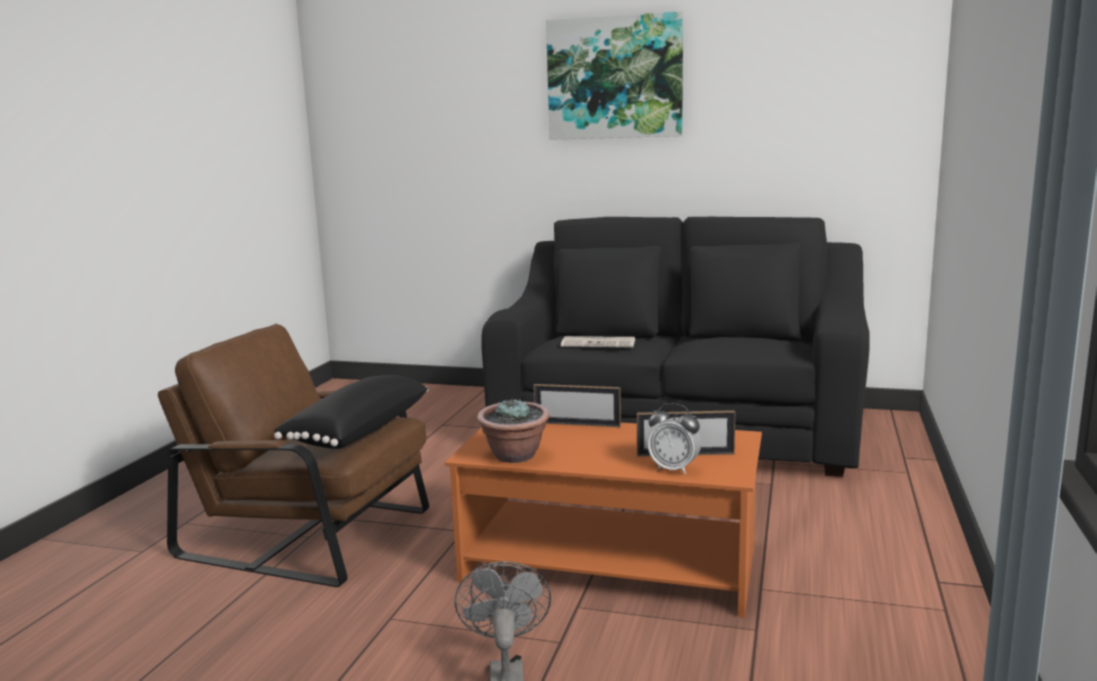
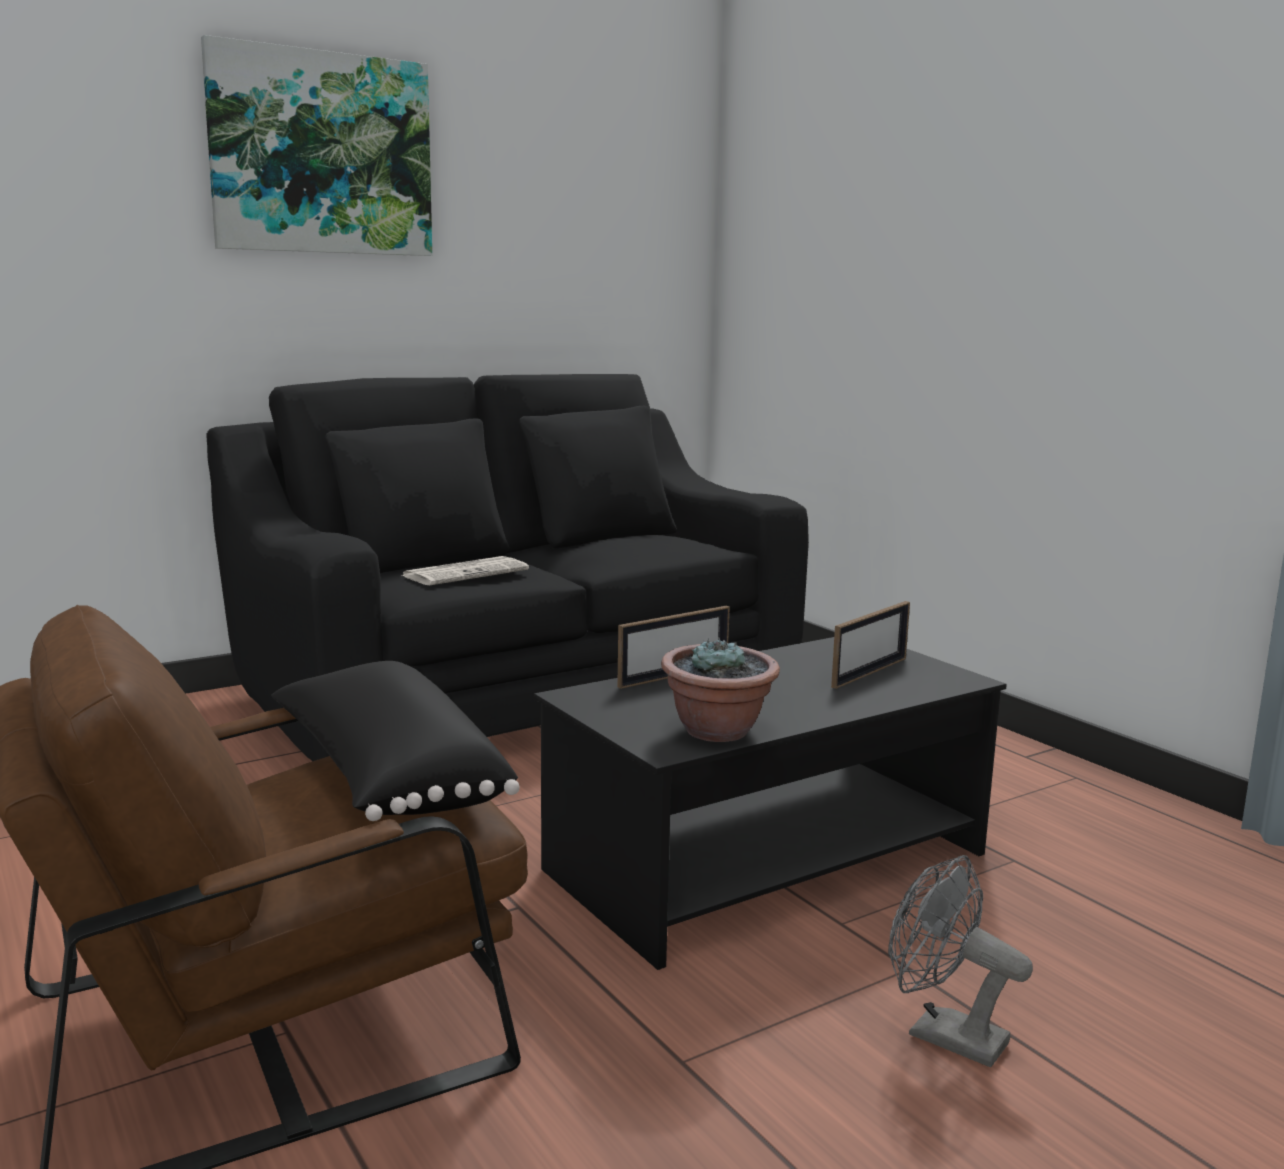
camera: 50 degrees left, 0 degrees up
orange coffee table [445,423,762,618] -> black coffee table [534,637,1007,970]
alarm clock [647,403,701,474] -> none

